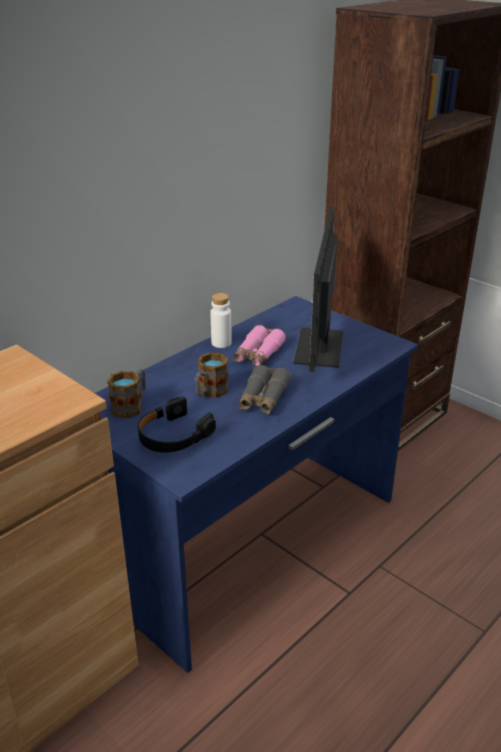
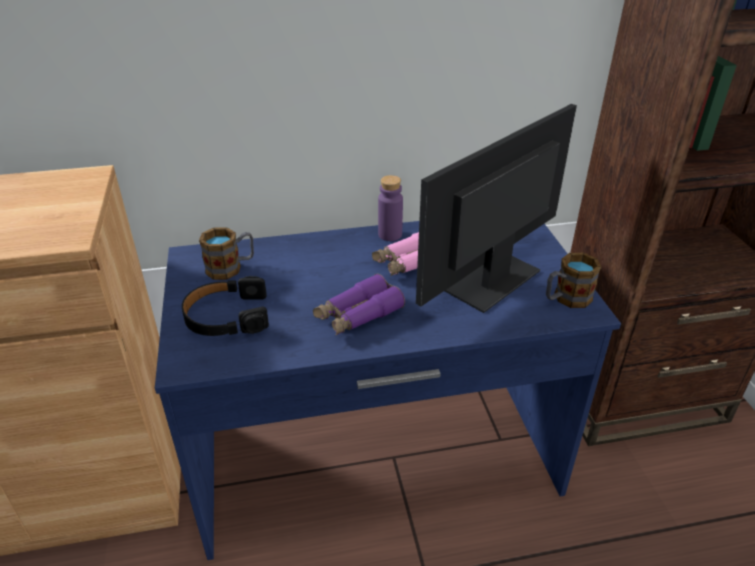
camera: 35 degrees right, 5 degrees up
mug [195,352,229,398] -> mug moved to [546,253,601,308]
white bottle [211,293,232,348] -> purple bottle [378,175,403,241]
grey binoculars [238,365,291,414] -> purple binoculars [313,274,405,335]

